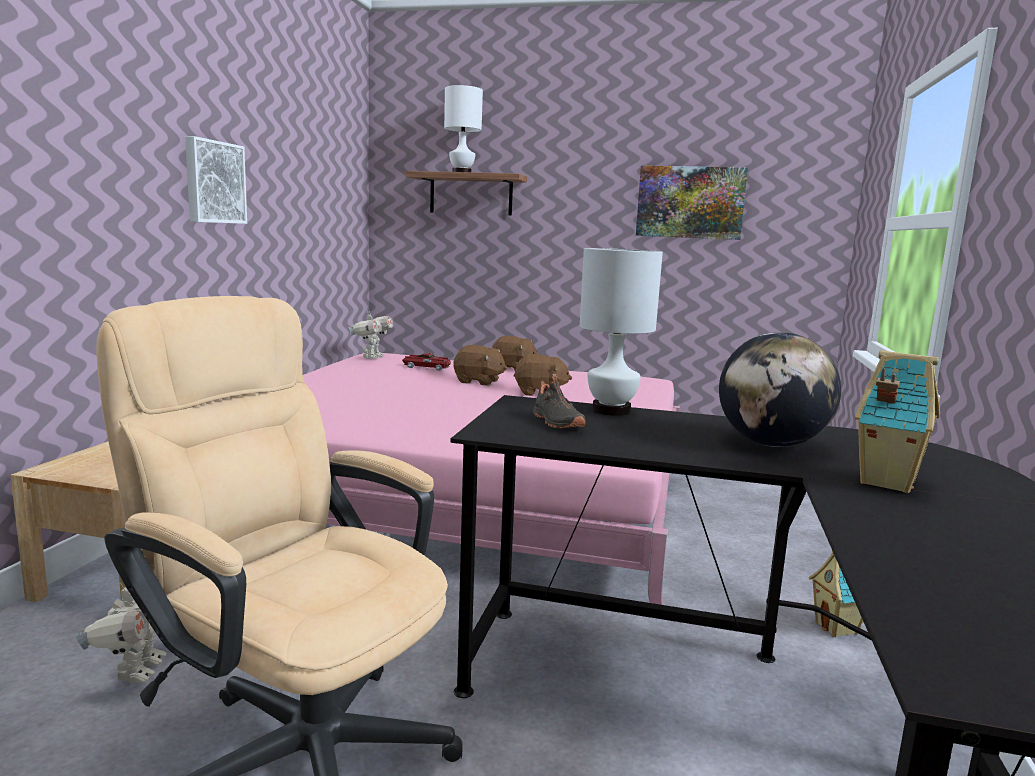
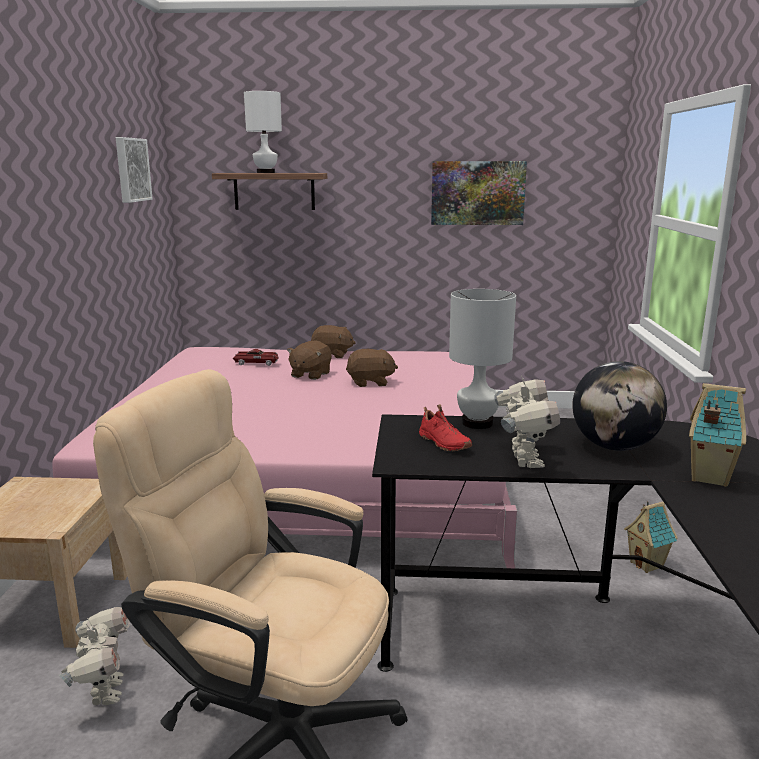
camera: 10 degrees left, 5 degrees up
picture [185,136,247,224] -> picture moved to [116,137,153,203]
toy robot [348,311,393,359] -> toy robot moved to [495,376,560,468]
brown plush toy [453,345,507,386] -> brown plush toy turned 105 degrees clockwise [287,340,332,380]
black shoe [533,374,585,428] -> red shoe [419,404,472,451]

